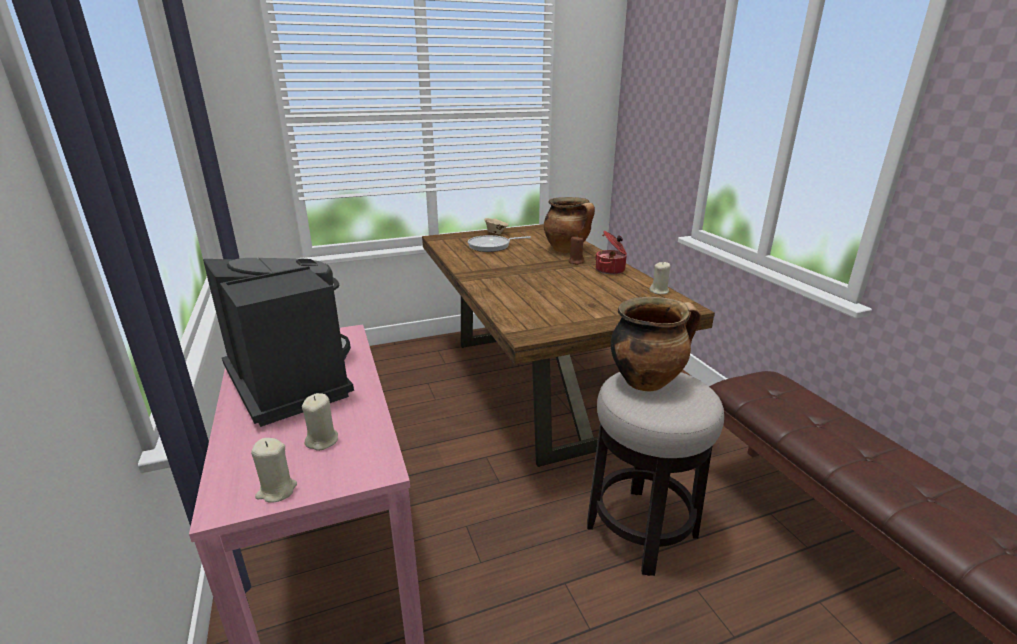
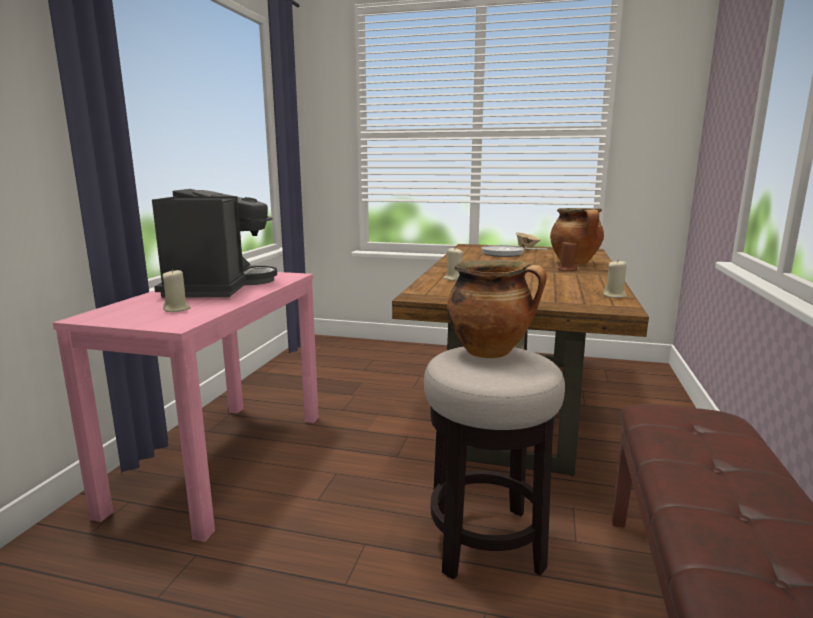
camera: 35 degrees right, 10 degrees down
beige candle [251,438,297,503] -> beige candle moved to [443,247,463,281]
cooking pot [595,231,627,274] -> none

